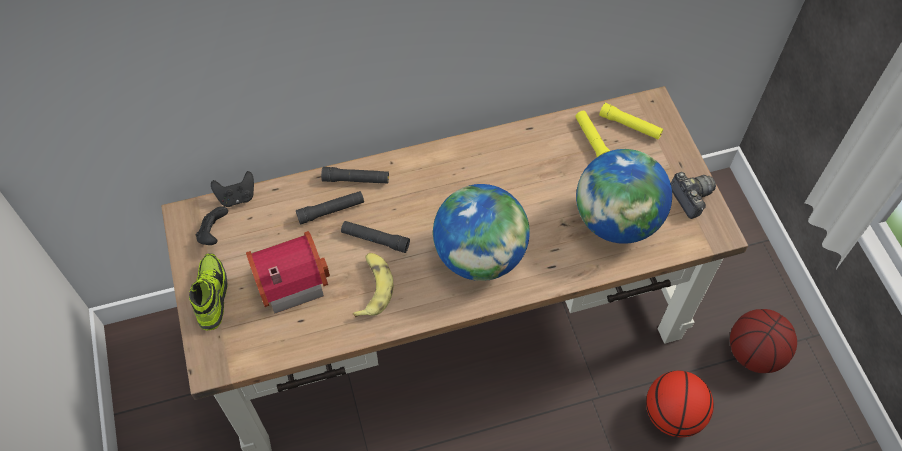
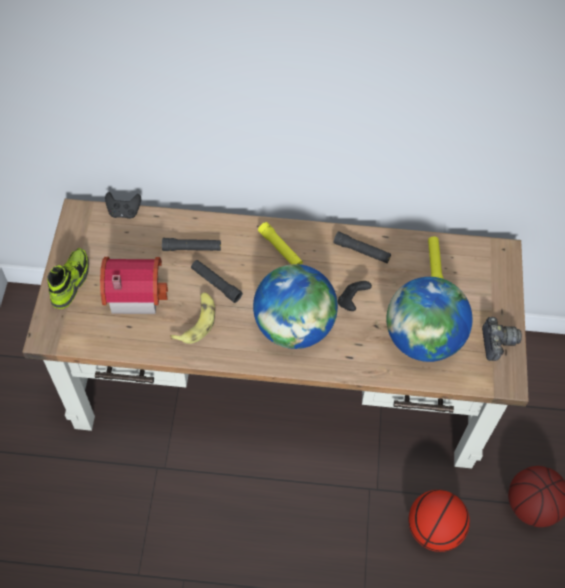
camera: 20 degrees right, 0 degrees up
black game controller [196,206,228,245] -> black game controller moved to [338,281,372,311]
black flashlight [321,167,389,184] -> black flashlight moved to [333,231,391,263]
yellow flashlight [599,103,663,139] -> yellow flashlight moved to [258,222,303,265]

